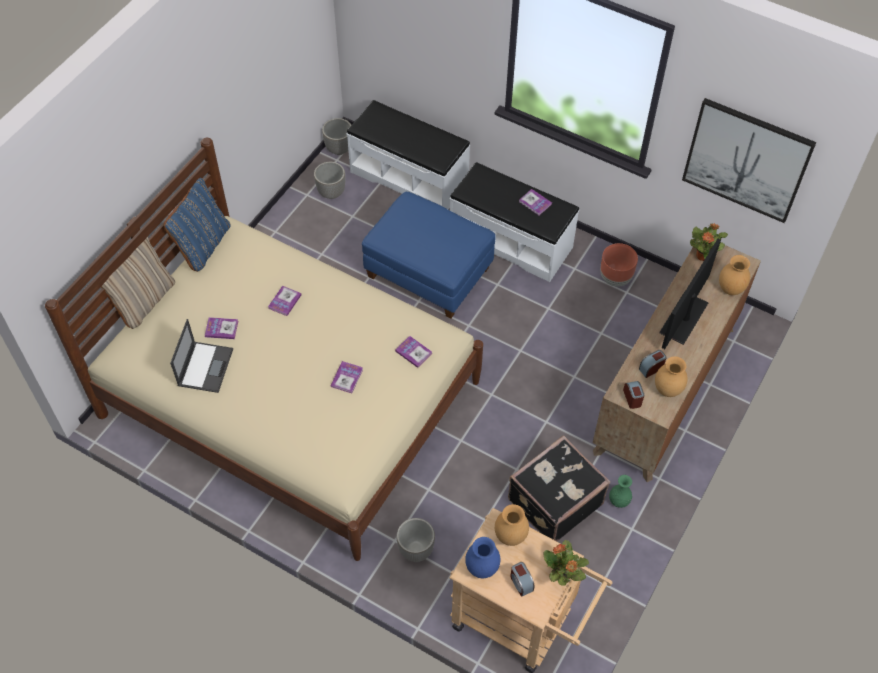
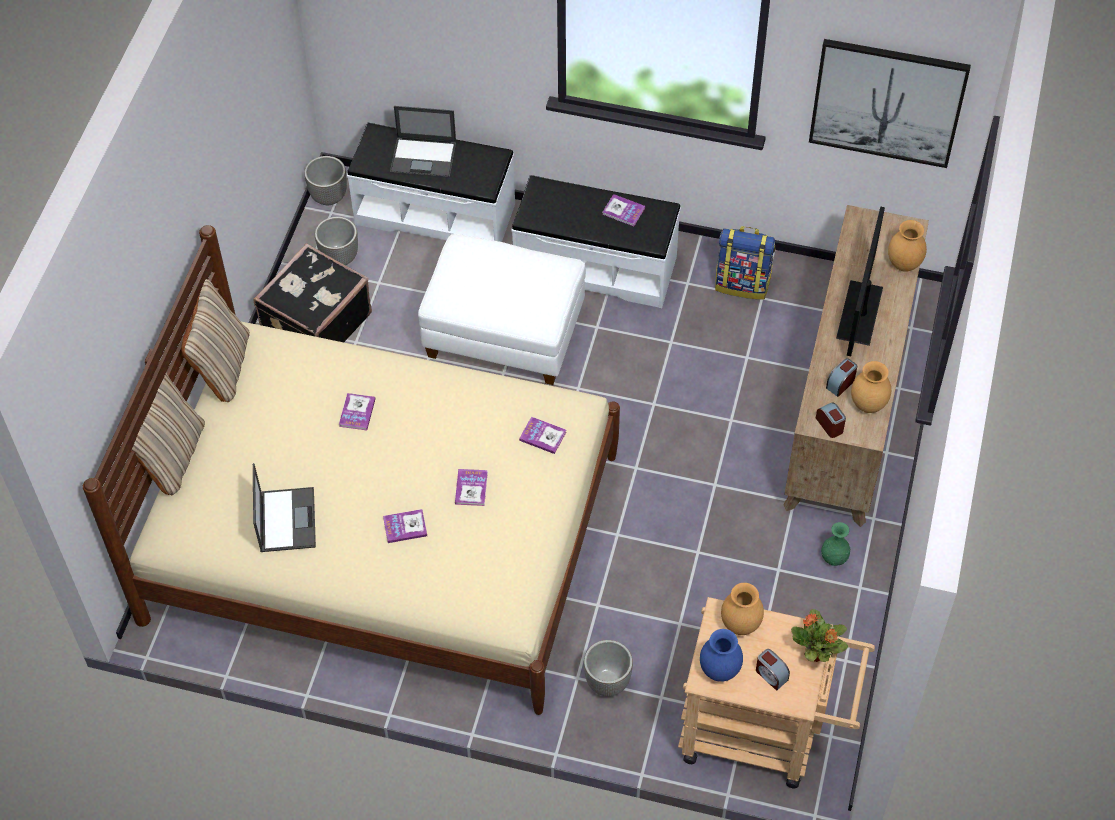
camera: 15 degrees left, 0 degrees up
blue pillow [164,178,231,272] -> beige pillow [181,279,250,402]
book [205,317,238,339] -> book moved to [383,509,427,543]
blue ottoman [362,192,495,318] -> white ottoman [418,234,586,385]
black suitcase [508,435,610,541] -> black suitcase moved to [253,243,372,342]
brown planter [600,243,638,287] -> backpack [715,226,775,300]
potted plant [690,223,728,261] -> none
none -> laptop [390,106,456,178]

